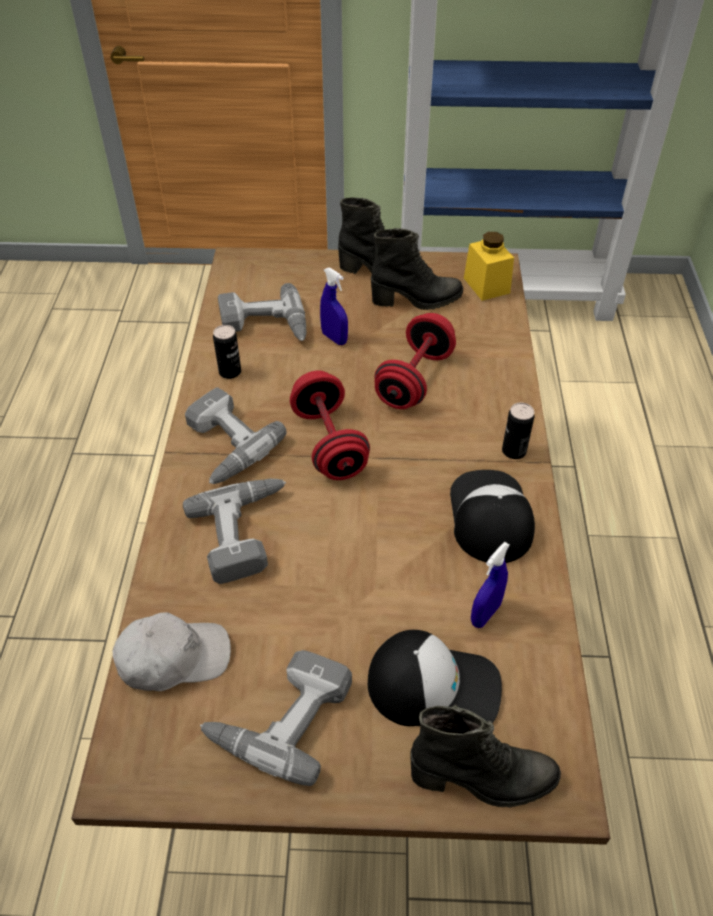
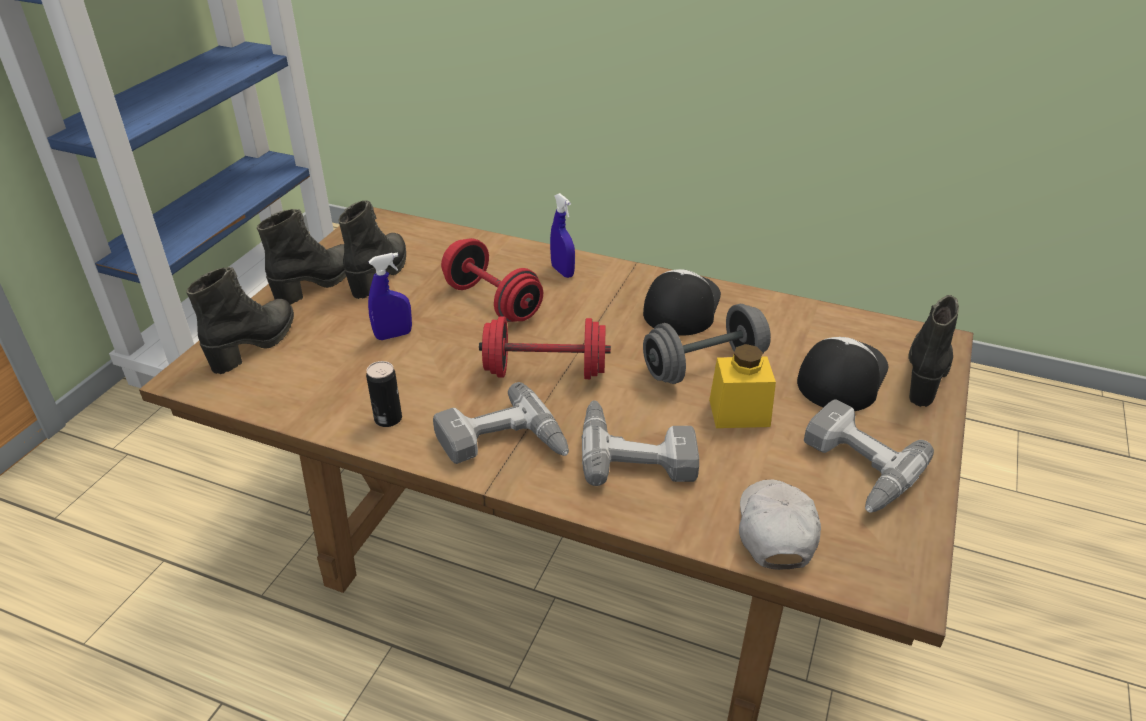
camera: 70 degrees left, 10 degrees down
power drill [218,283,307,341] -> none
cap [450,470,535,563] -> cap turned 90 degrees clockwise [643,269,721,335]
yellow jar [464,232,514,301] -> yellow jar moved to [709,344,776,428]
blue spray bottle [471,542,510,628] -> blue spray bottle moved to [550,193,575,278]
can [502,403,535,459] -> none
none -> black boot [186,267,294,374]
none -> grey dumbbell [643,304,771,384]

